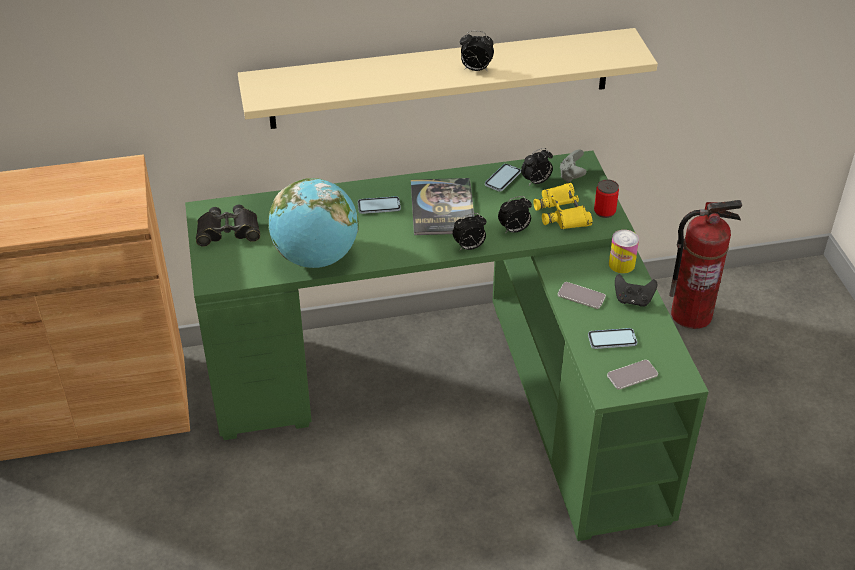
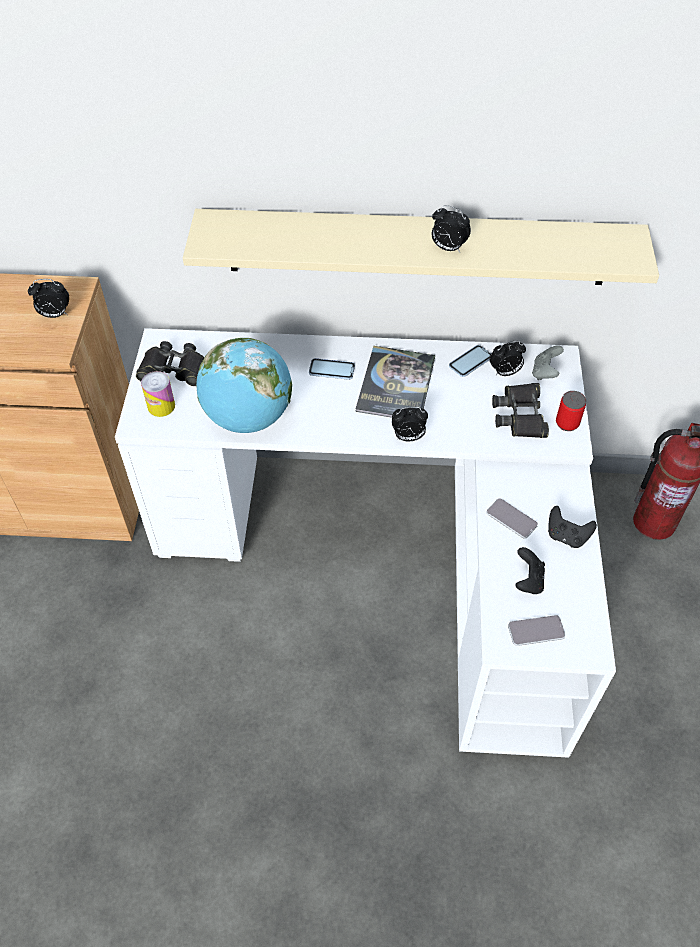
camera: 15 degrees right, 10 degrees up
green desk [185,151,709,541] -> white desk [115,328,616,758]
alarm clock [498,196,532,233] -> alarm clock moved to [28,279,69,318]
yellow binoculars [533,183,593,229] -> black binoculars [492,383,549,438]
phone [588,328,637,349] -> black game controller [515,547,545,594]
can [609,230,639,274] -> can moved to [141,371,175,417]

